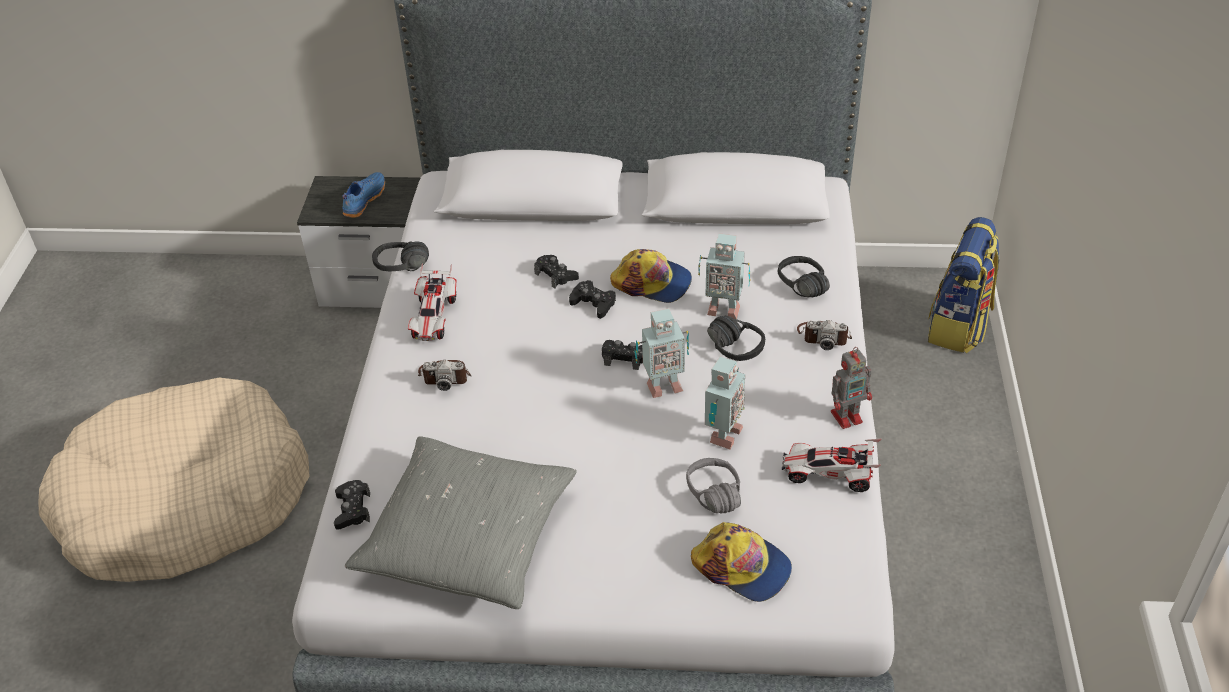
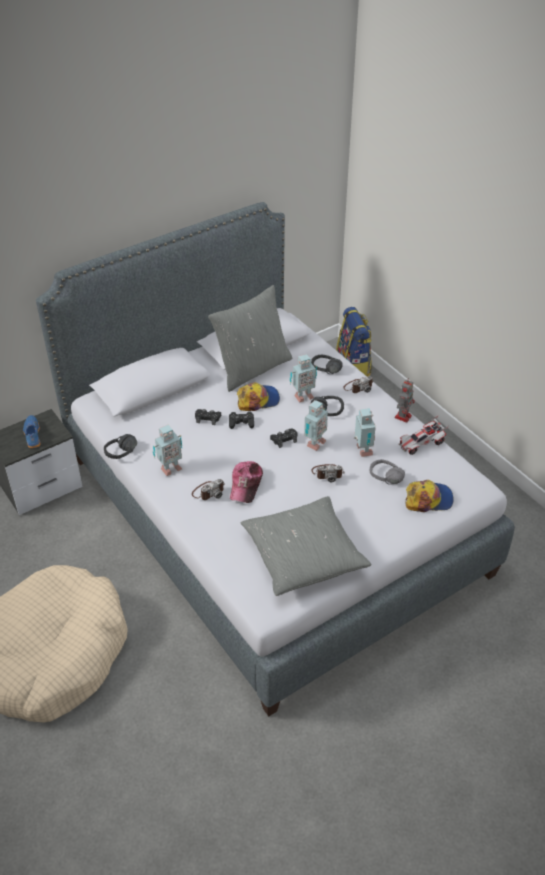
camera: 40 degrees left, 0 degrees up
black game controller [334,480,370,529] -> none
toy car [408,264,457,341] -> toy robot [153,425,182,476]
none -> grey pillow [208,285,292,392]
none -> cap [230,461,263,503]
none -> camera [311,464,345,482]

